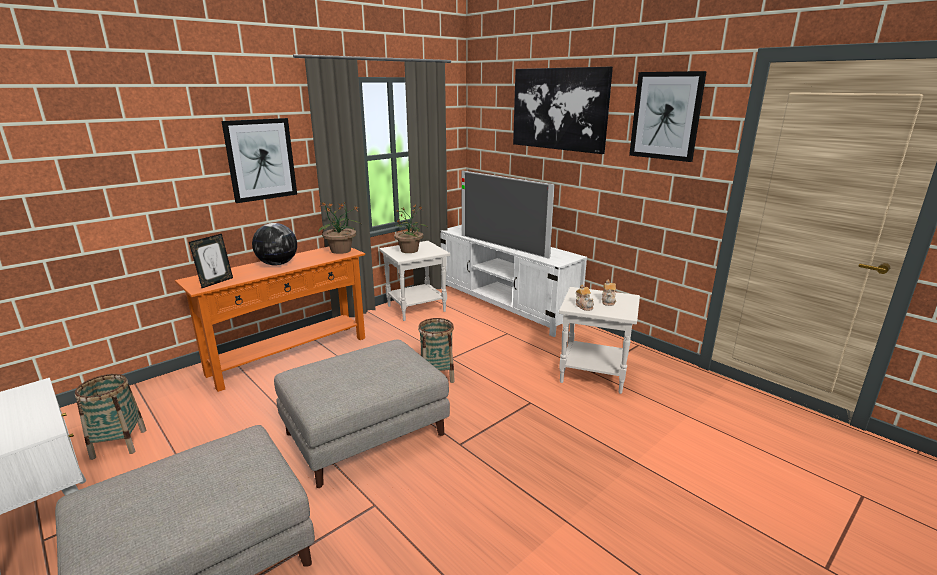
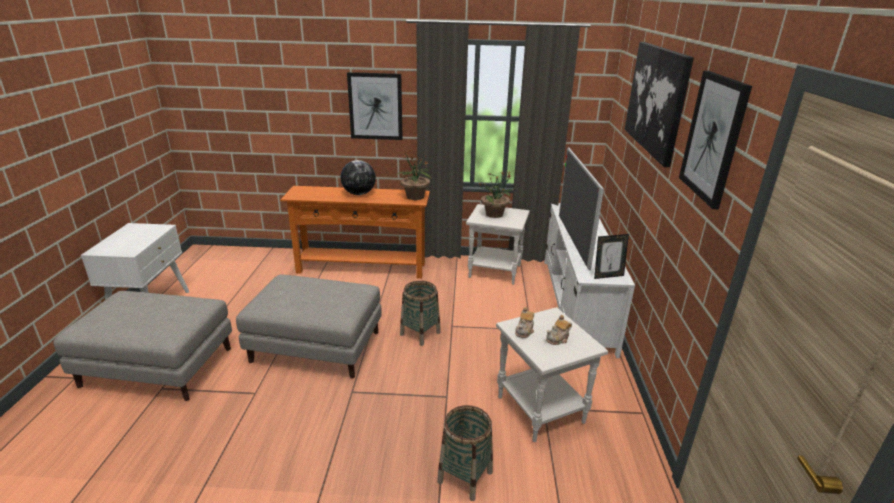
camera: 45 degrees right, 5 degrees up
basket [75,374,147,460] -> basket moved to [437,405,493,501]
picture frame [189,234,233,288] -> picture frame moved to [594,234,629,279]

